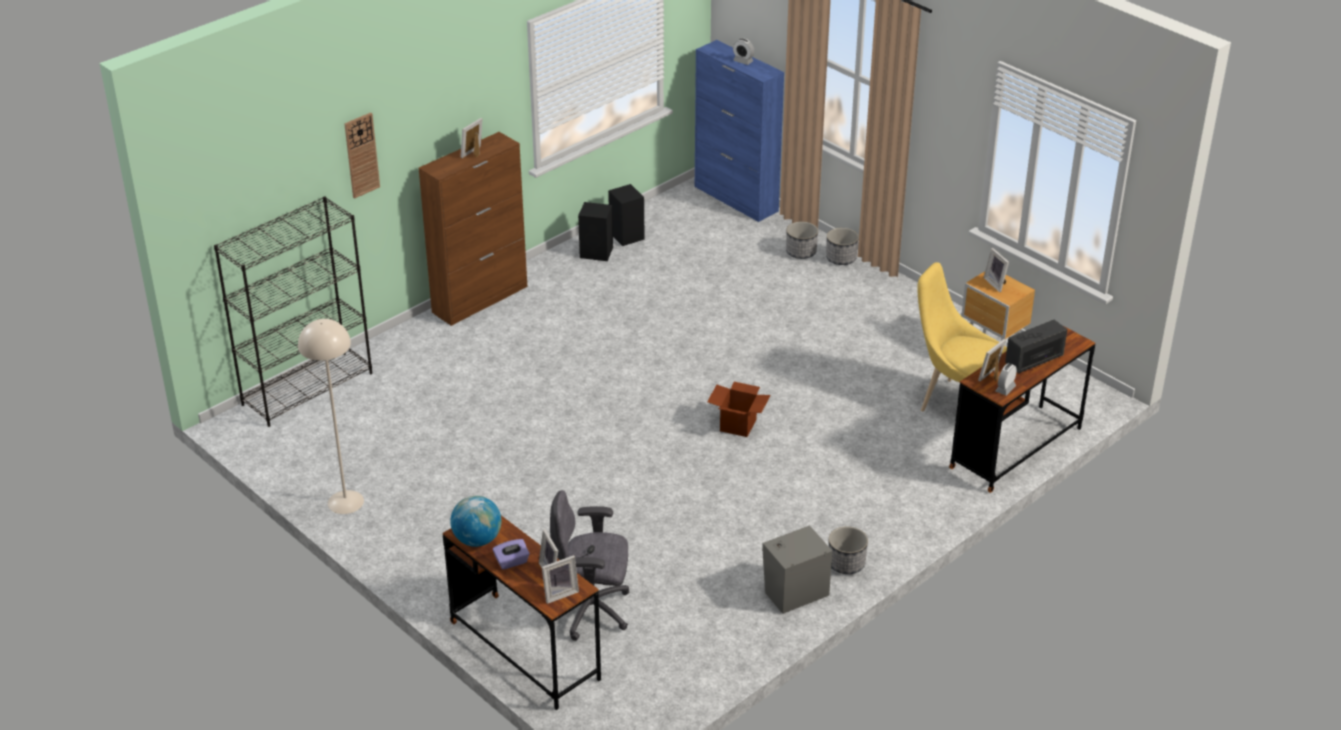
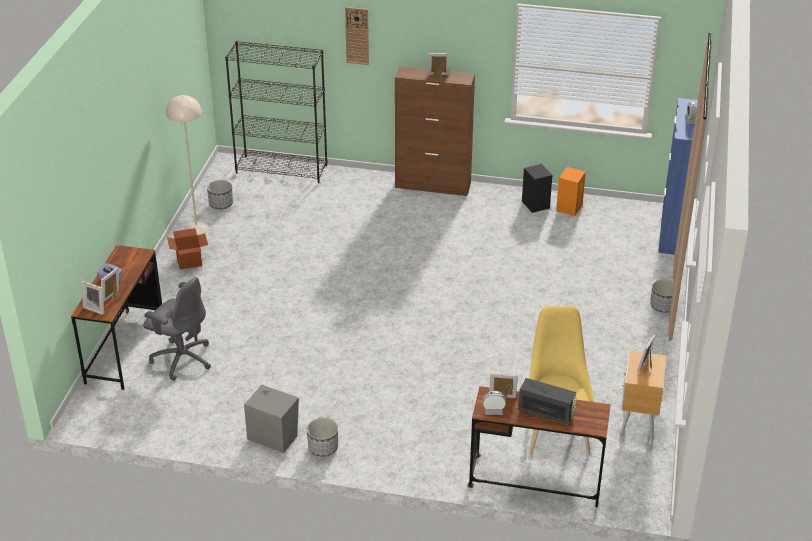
camera: 55 degrees right, 0 degrees up
globe [450,496,501,547] -> none
grey office chair [550,490,629,641] -> grey office chair turned 150 degrees clockwise [143,277,211,381]
black speaker [608,184,645,246] -> orange speaker [556,167,586,216]
cardboard box [707,382,770,437] -> cardboard box moved to [167,228,208,269]
planter [786,222,818,259] -> planter moved to [207,180,233,209]

